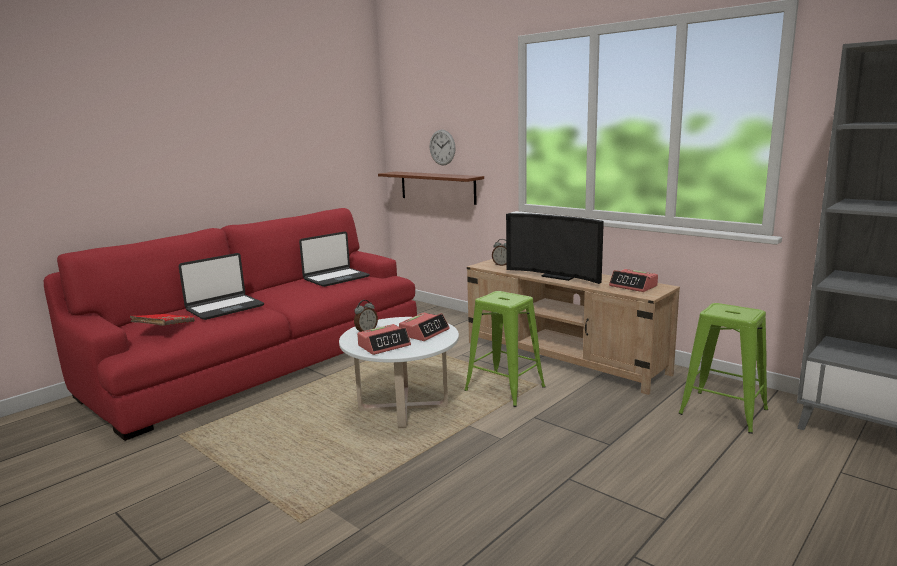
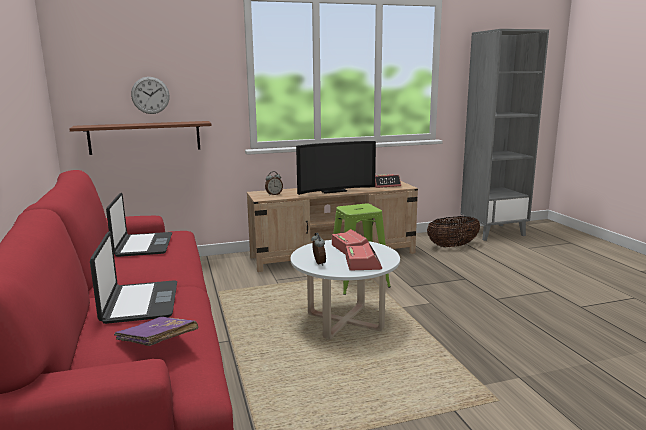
camera: 60 degrees left, 0 degrees up
red book [130,314,195,326] -> purple book [114,317,198,346]
green stool [679,303,768,434] -> basket [427,216,480,247]

